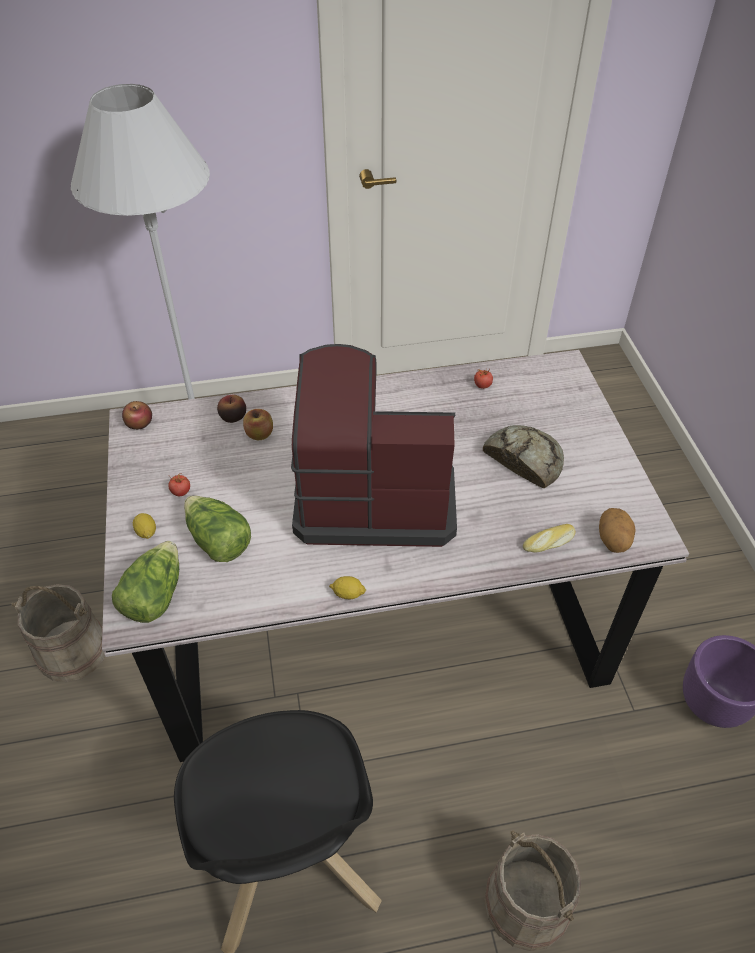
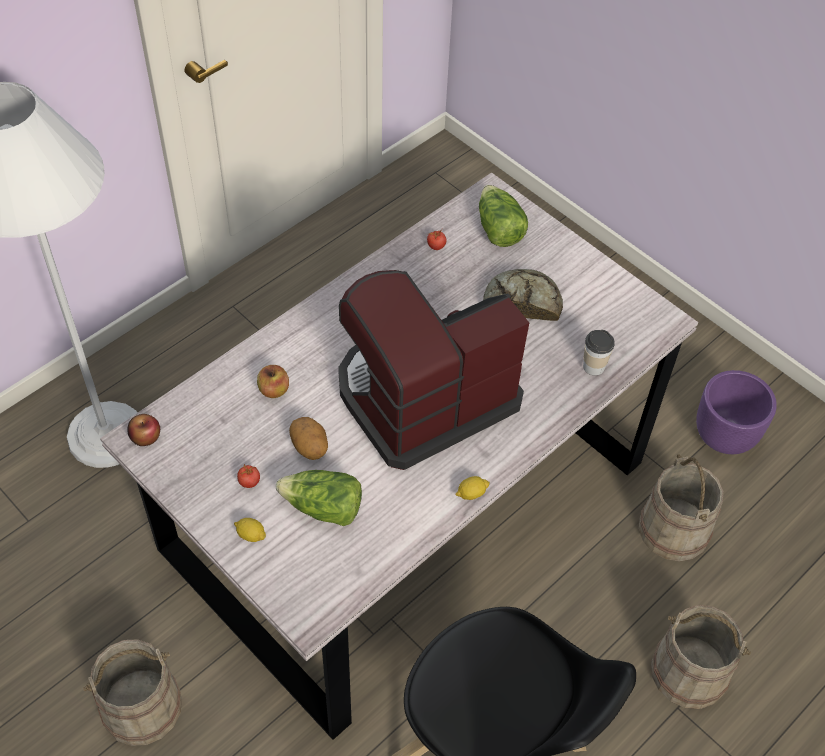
camera: 35 degrees left, 5 degrees up
lettuce [112,541,179,623] -> lettuce moved to [479,185,528,247]
apple [217,395,246,423] -> none
bread [523,524,576,553] -> cup [583,330,615,375]
potato [599,508,636,553] -> potato moved to [289,417,328,460]
none -> beige bucket [639,454,723,562]

